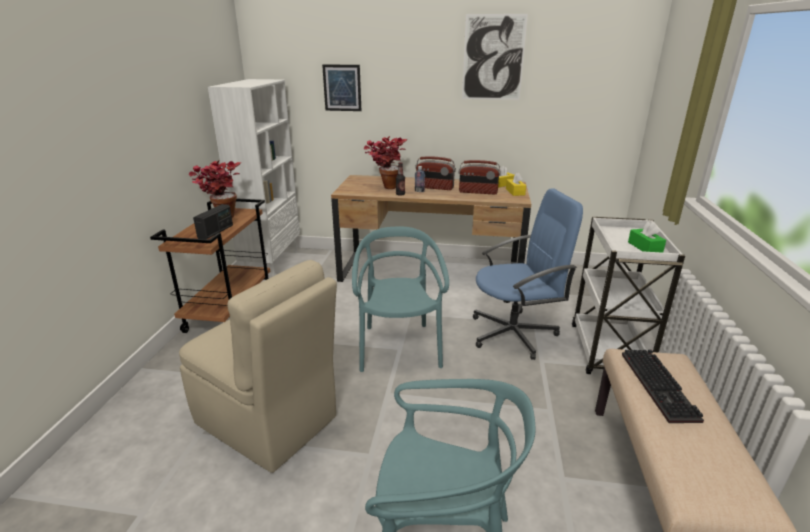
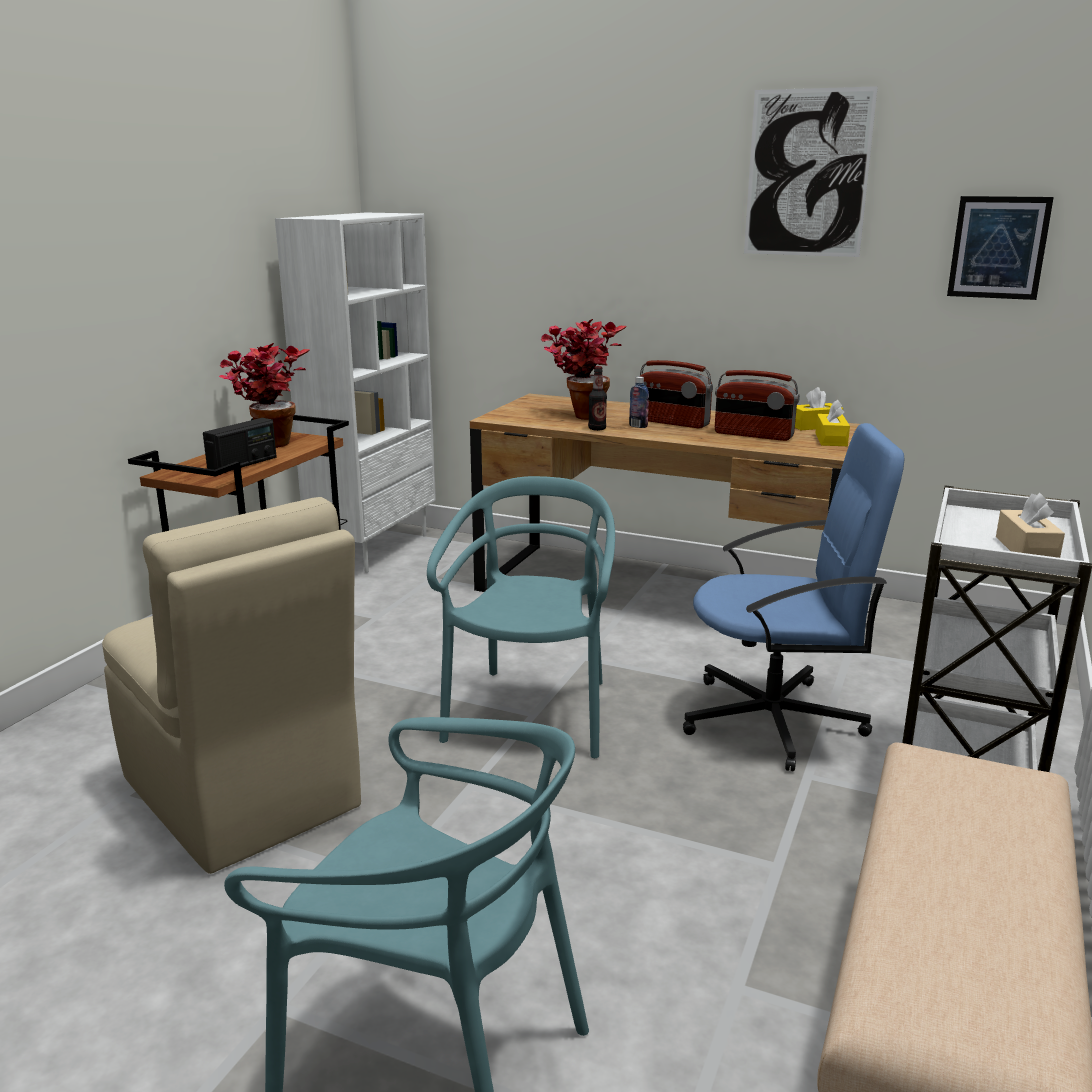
camera: 15 degrees right, 5 degrees down
picture [322,64,361,111] -> picture moved to [947,196,1054,300]
keyboard [622,349,704,423] -> none
green tissue box [628,222,666,253] -> beige tissue box [996,493,1065,558]

